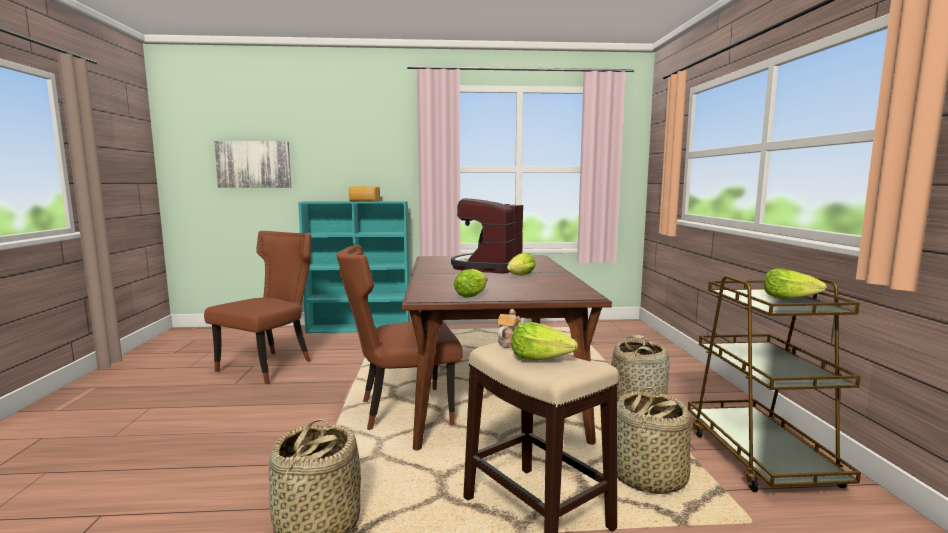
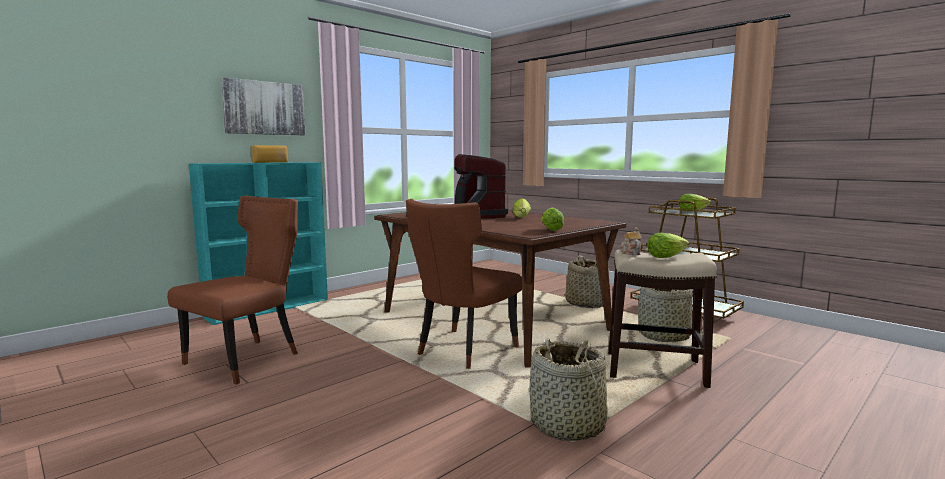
camera: 40 degrees left, 0 degrees up
brown chair [204,231,311,384] -> brown chair turned 45 degrees clockwise [167,196,298,385]
picture [214,141,291,188] -> picture moved to [221,77,306,135]

